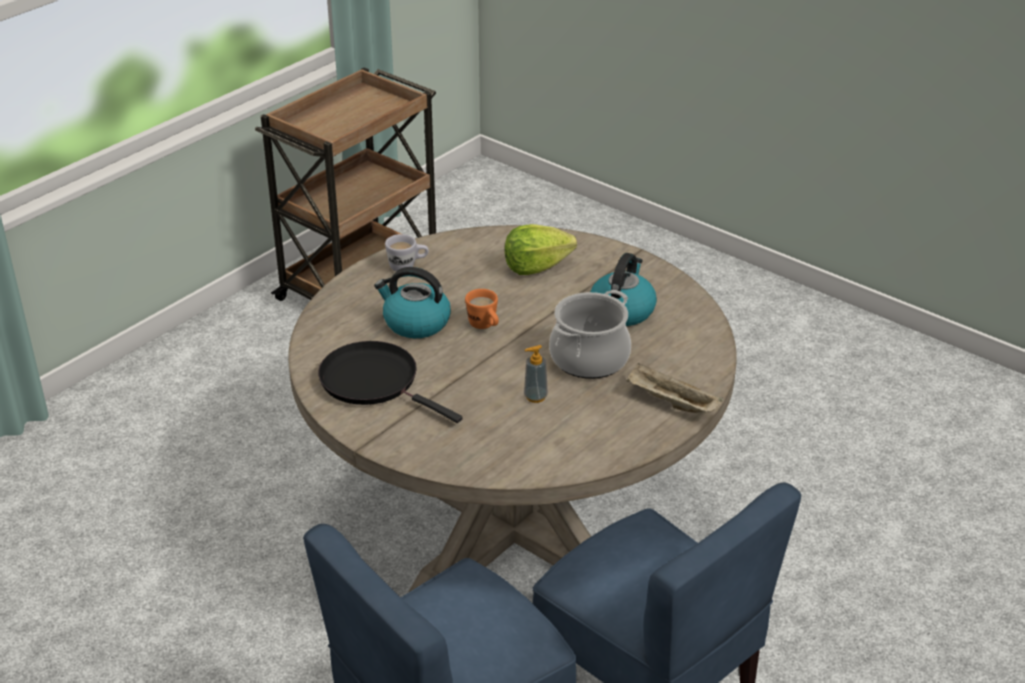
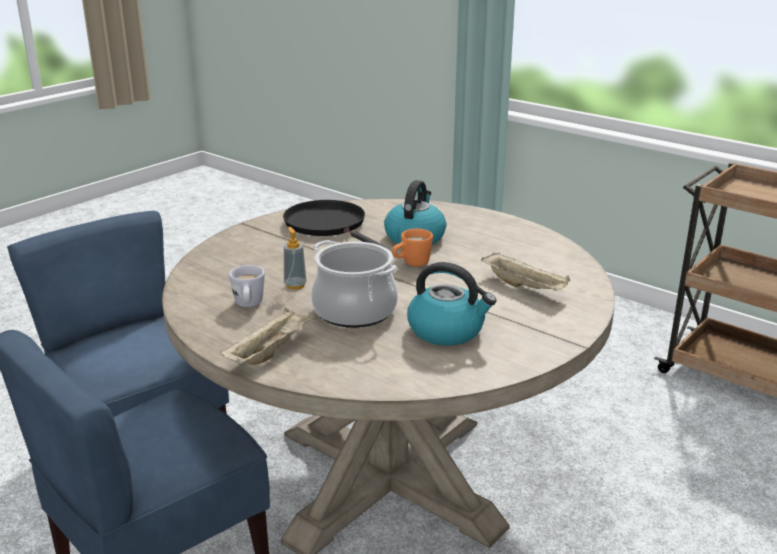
camera: 90 degrees right, 10 degrees down
black frying pan [318,341,463,423] -> black frying pan turned 75 degrees counterclockwise [283,200,386,248]
white mug [385,234,429,271] -> white mug moved to [229,265,265,307]
lettuce [505,224,577,275] -> beige tray [481,252,570,290]

